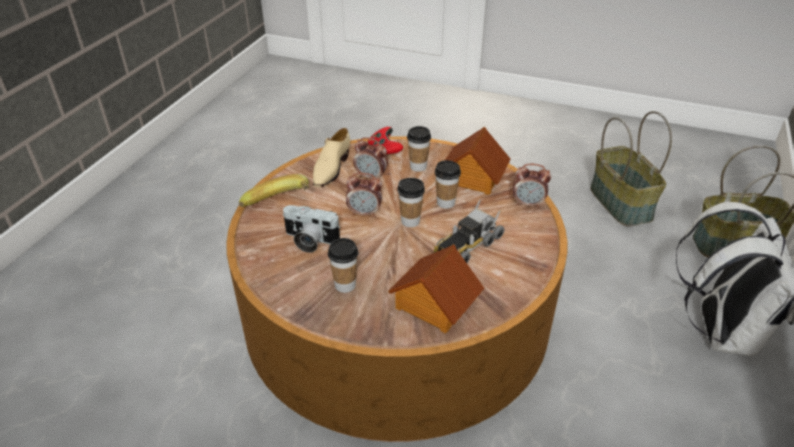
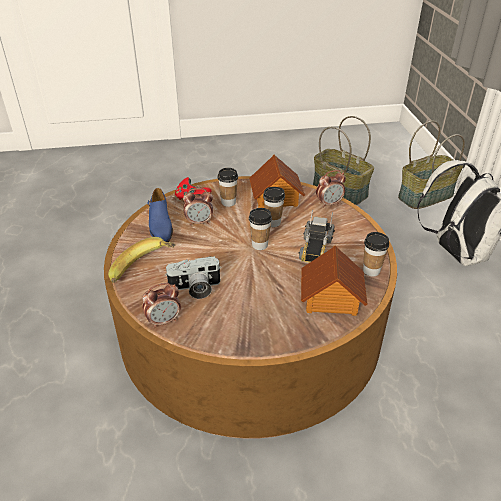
camera: 30 degrees left, 0 degrees up
beige shoe [313,128,350,187] -> blue shoe [147,188,173,242]
cup [328,238,358,293] -> cup moved to [363,232,389,277]
alarm clock [346,173,382,217] -> alarm clock moved to [142,283,181,328]

